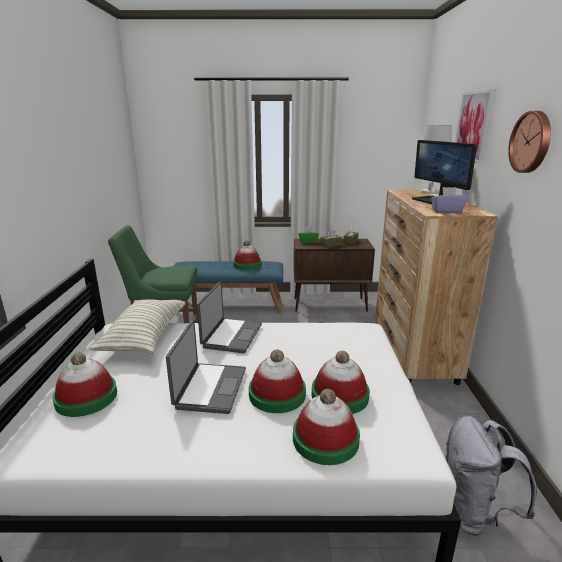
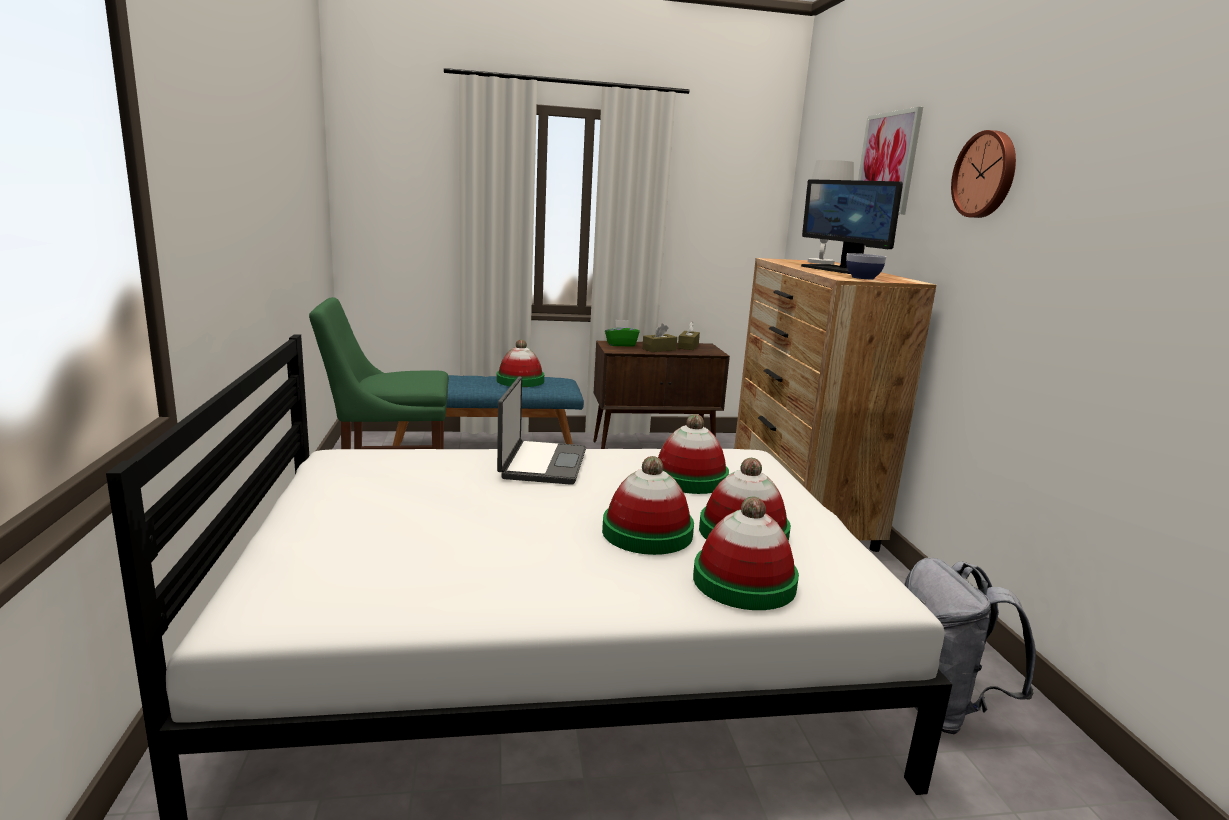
camera: 10 degrees left, 5 degrees down
hat [53,352,117,417] -> hat moved to [658,414,729,494]
pillow [90,299,186,354] -> none
laptop [166,320,246,414] -> none
purple tissue box [431,187,468,213] -> bowl [846,253,887,279]

